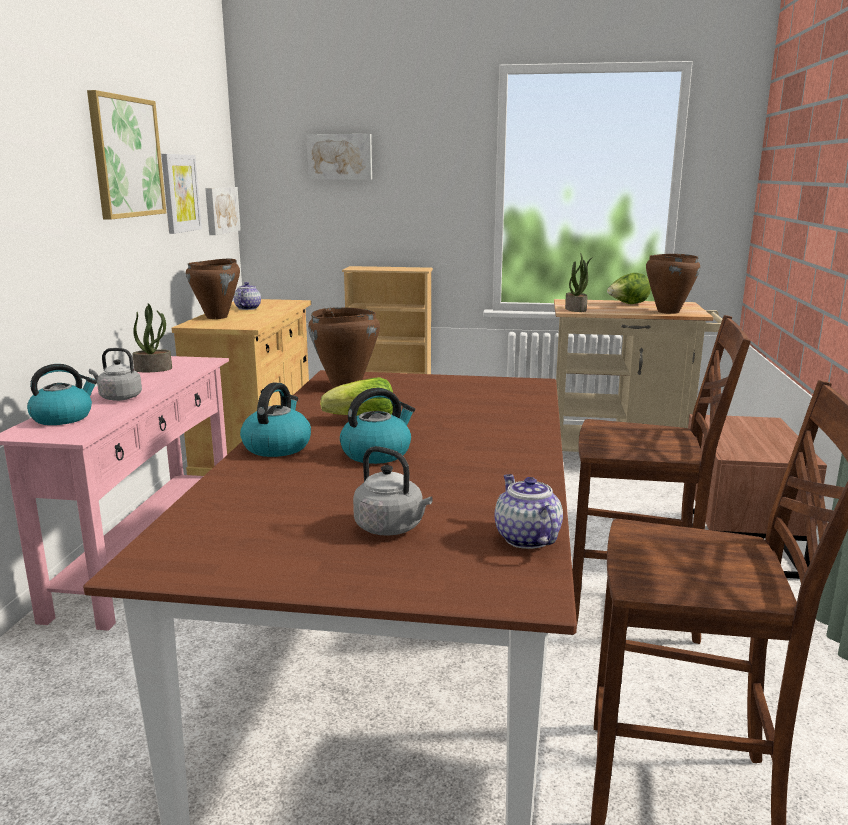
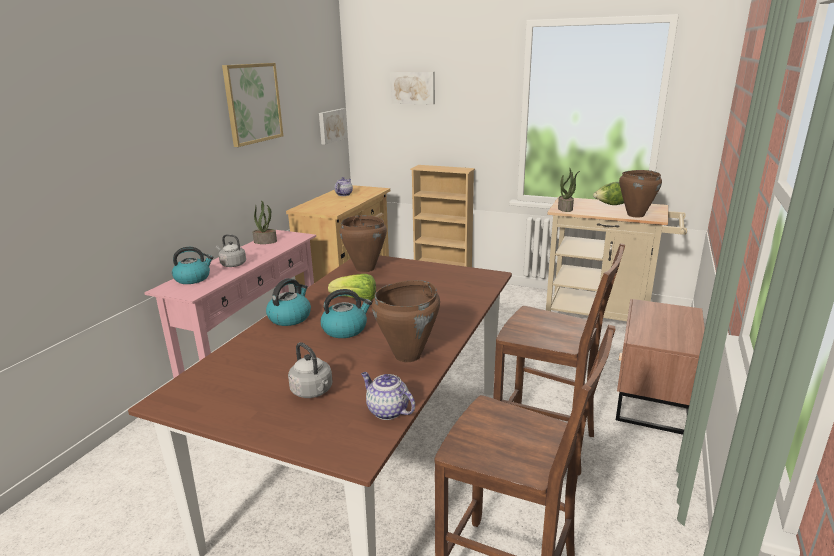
camera: 15 degrees right, 5 degrees up
picture [161,154,202,234] -> none
brown cooking pot [186,258,240,319] -> brown cooking pot moved to [372,280,440,362]
teapot [494,474,563,549] -> teapot turned 45 degrees counterclockwise [361,372,415,420]

